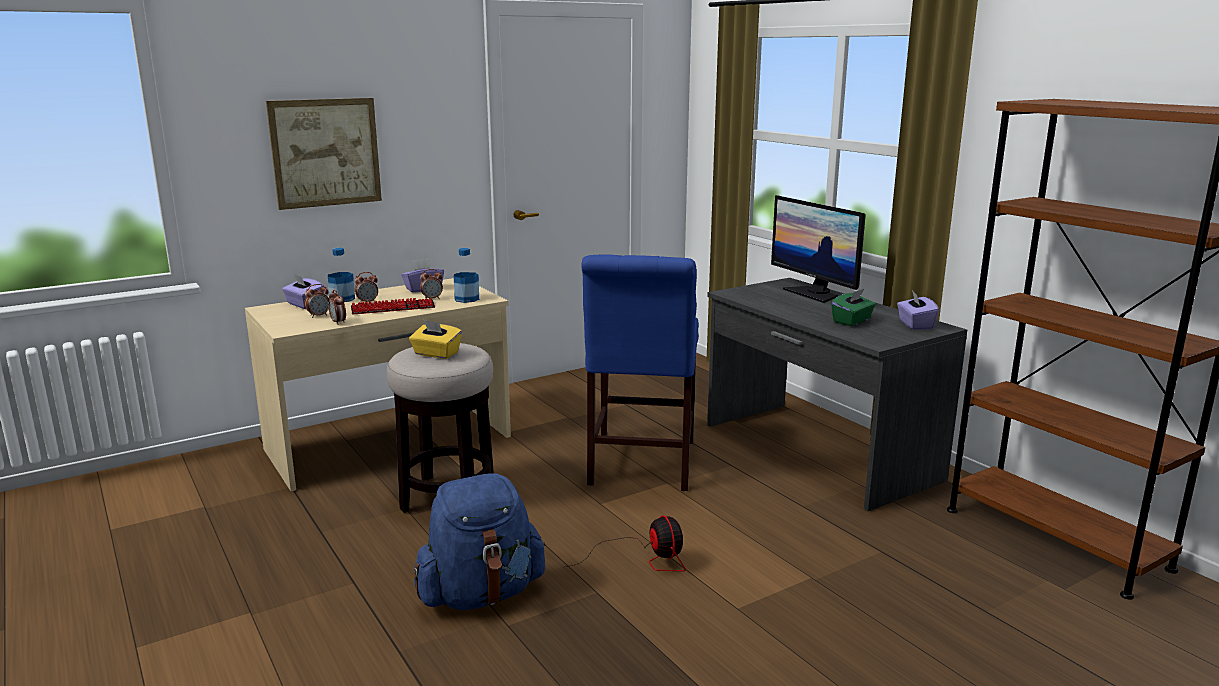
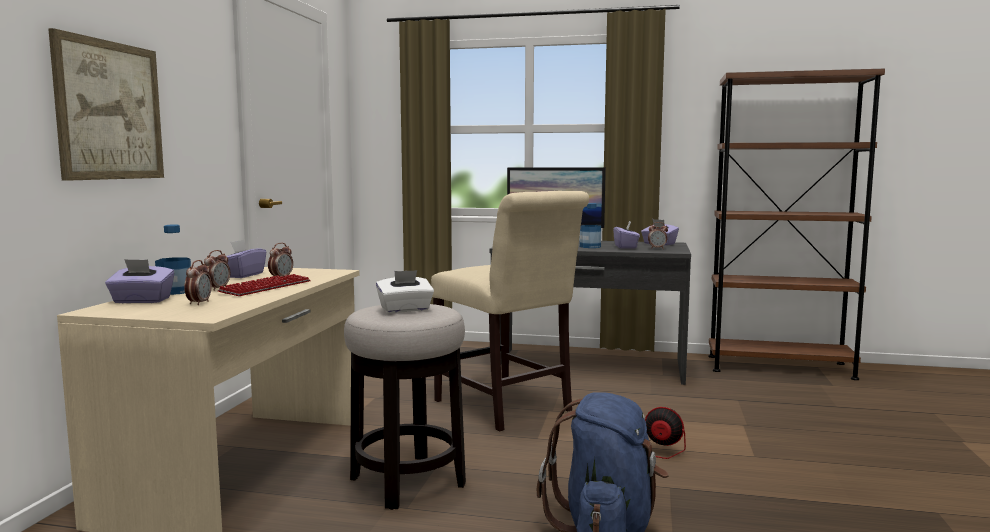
camera: 45 degrees left, 10 degrees down
alarm clock [328,290,346,325] -> alarm clock moved to [648,222,668,249]
yellow tissue box [409,320,462,359] -> white tissue box [376,270,434,313]
bottle [454,248,479,303] -> bottle moved to [580,203,601,248]
blue chair [581,254,698,491] -> beige chair [431,191,589,432]
green tissue box [831,289,876,326] -> purple tissue box [613,221,640,248]

